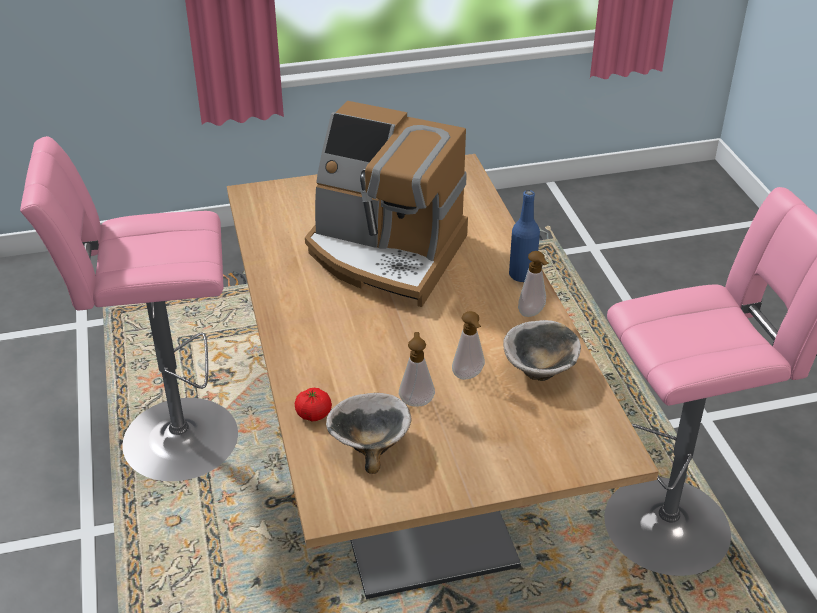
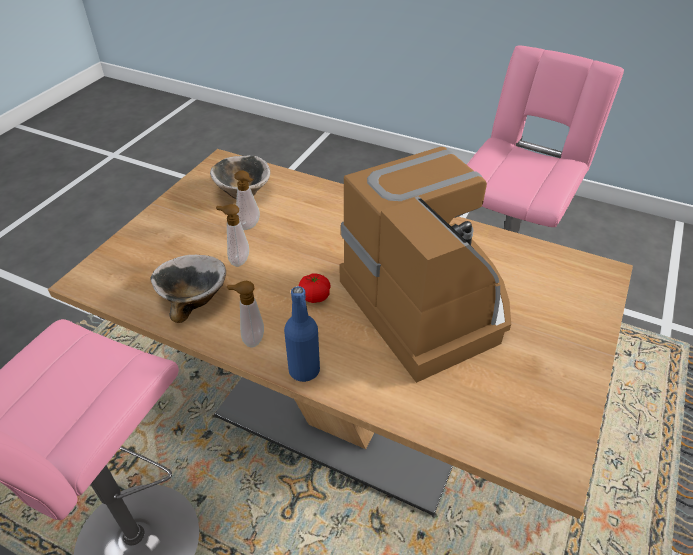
camera: 130 degrees right, 5 degrees up
tomato [295,388,332,422] -> tomato moved to [298,274,331,303]
coffee machine [305,101,468,307] -> coffee machine turned 90 degrees clockwise [340,147,511,383]

